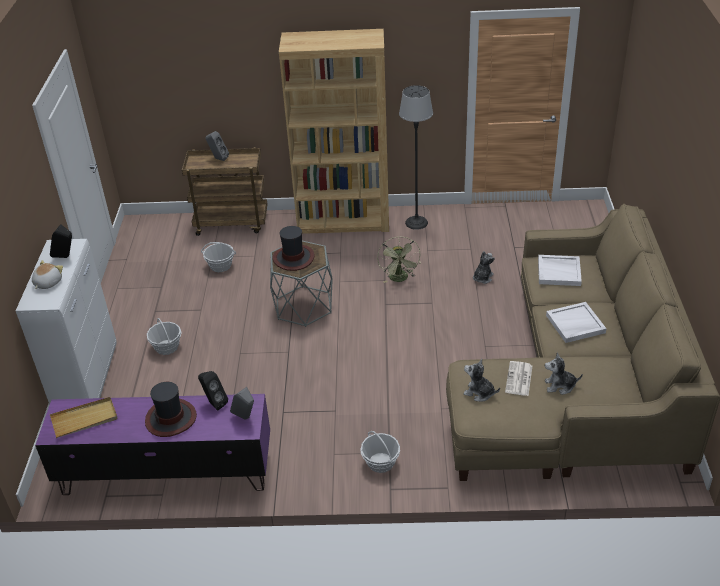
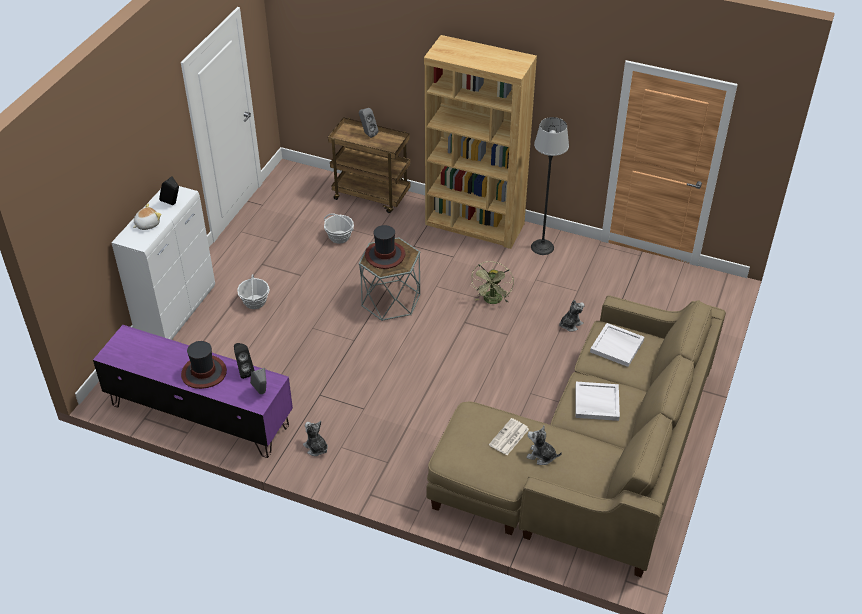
camera: 20 degrees right, 5 degrees up
beige tray [50,397,117,438] -> none
basket [360,431,400,473] -> none
plush toy [463,359,500,402] -> plush toy moved to [303,421,328,456]

